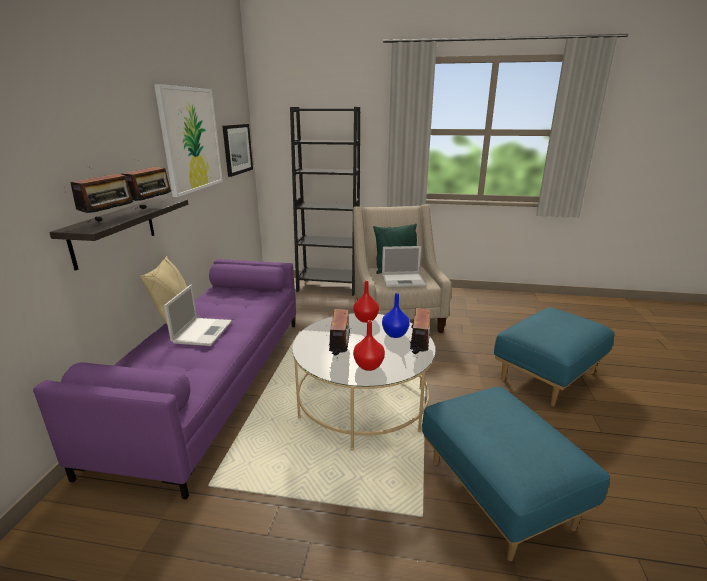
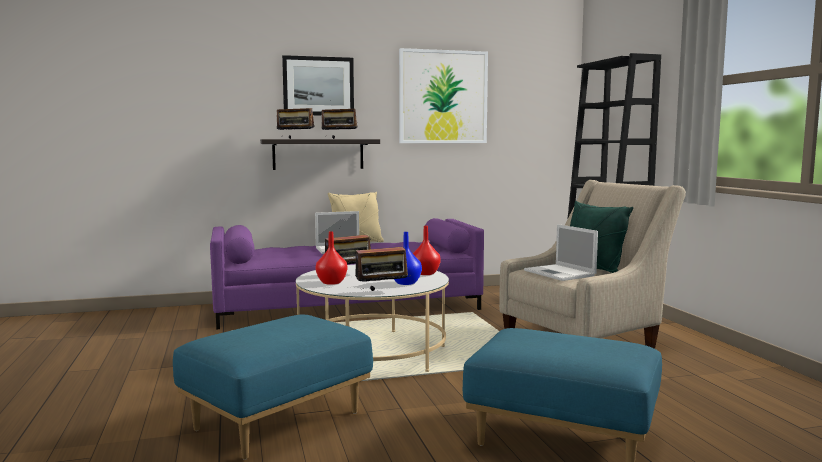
camera: 65 degrees right, 15 degrees down
picture [222,124,253,177] -> picture moved to [282,55,354,115]

